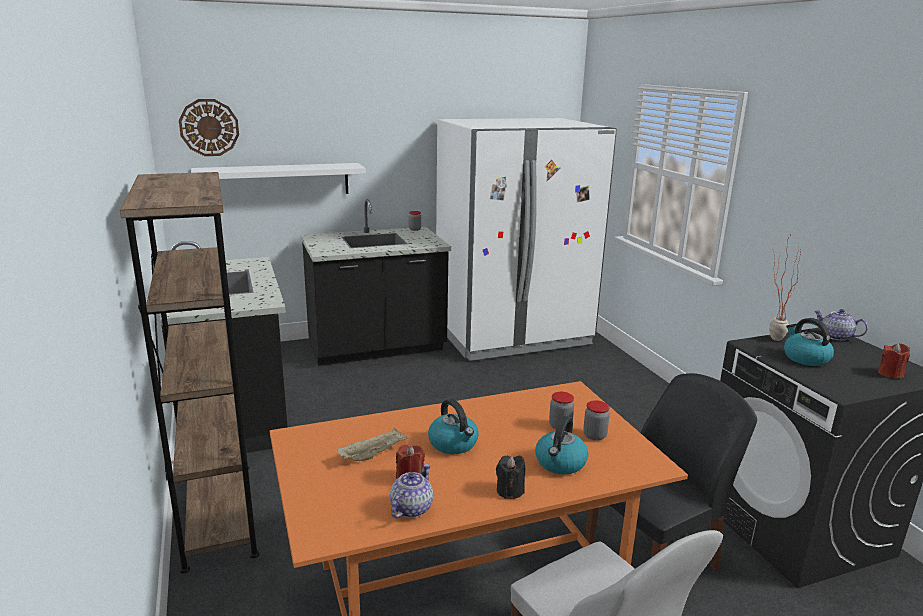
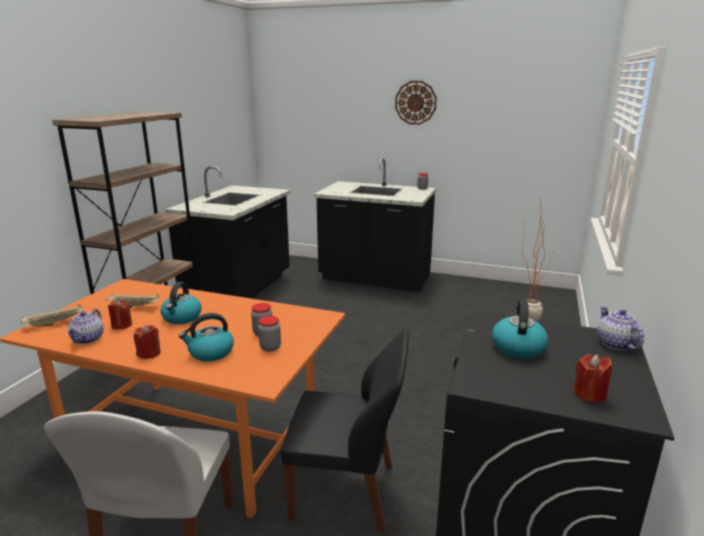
camera: 40 degrees right, 0 degrees up
wall clock [179,99,239,156] -> wall clock moved to [395,81,437,125]
white shelf [191,163,366,194] -> none
teapot [390,464,433,518] -> teapot turned 120 degrees clockwise [67,309,104,344]
white fridge [436,118,617,361] -> none
black candle [496,456,525,499] -> red candle [134,325,161,359]
none -> beige tray [21,304,84,327]

